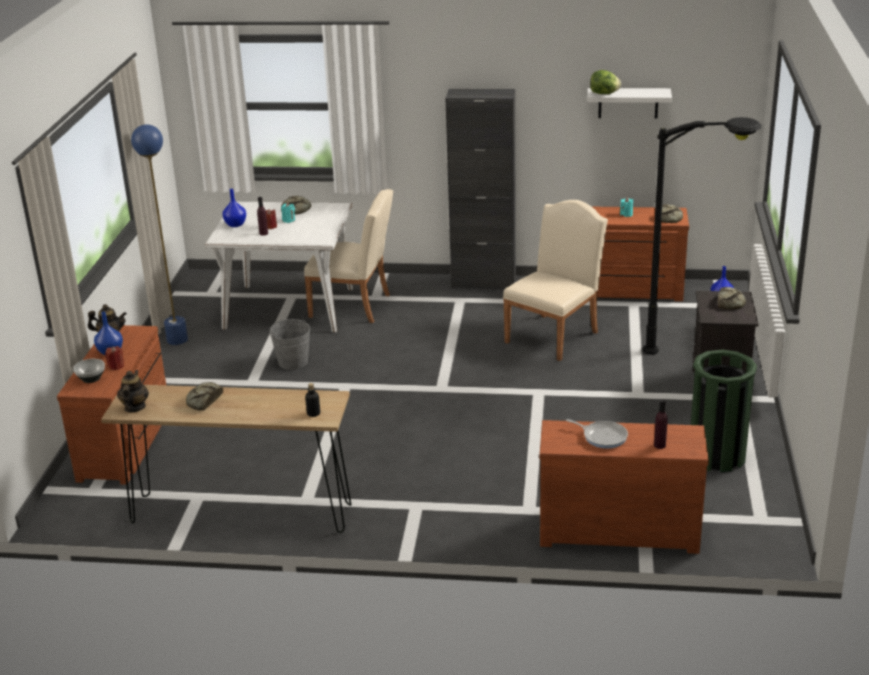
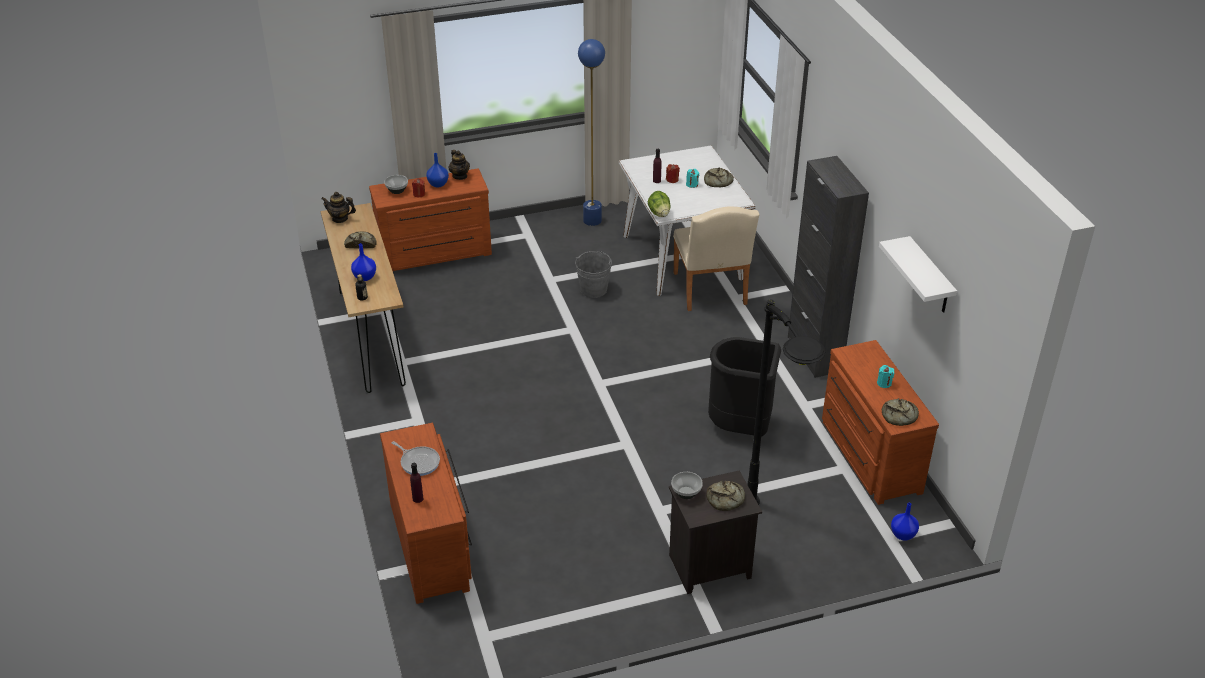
camera: 65 degrees right, 10 degrees up
teapot [117,370,149,413] -> teapot turned 150 degrees counterclockwise [321,192,356,223]
blue vase [222,189,246,227] -> blue vase moved to [351,243,376,281]
beige chair [503,200,608,361] -> black trash can [708,337,781,437]
frying pan [566,419,628,449] -> frying pan turned 60 degrees counterclockwise [392,441,440,476]
lettuce [590,70,621,94] -> lettuce moved to [648,191,671,217]
green trash can [691,349,757,473] -> none
none -> bowl [671,472,703,499]

